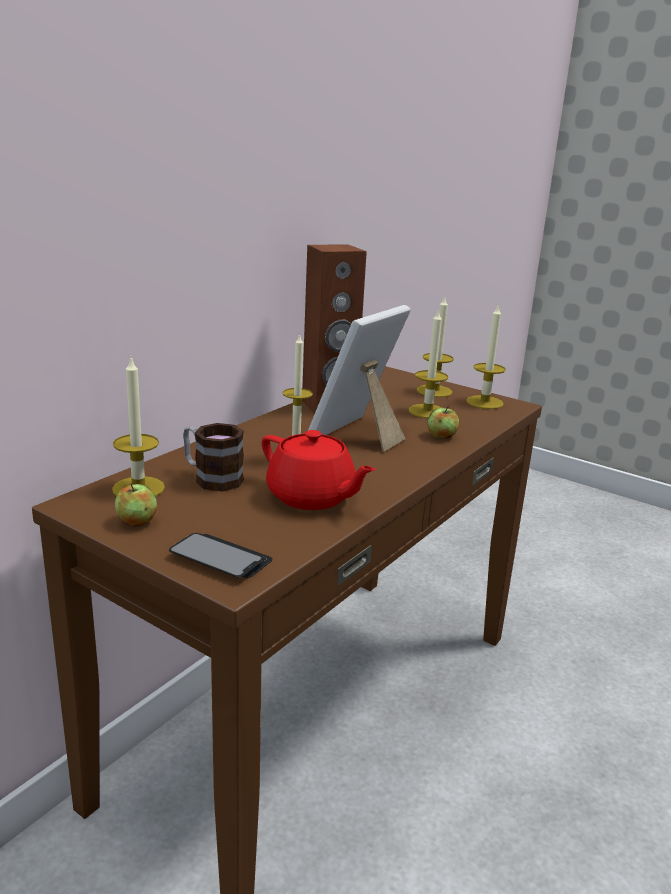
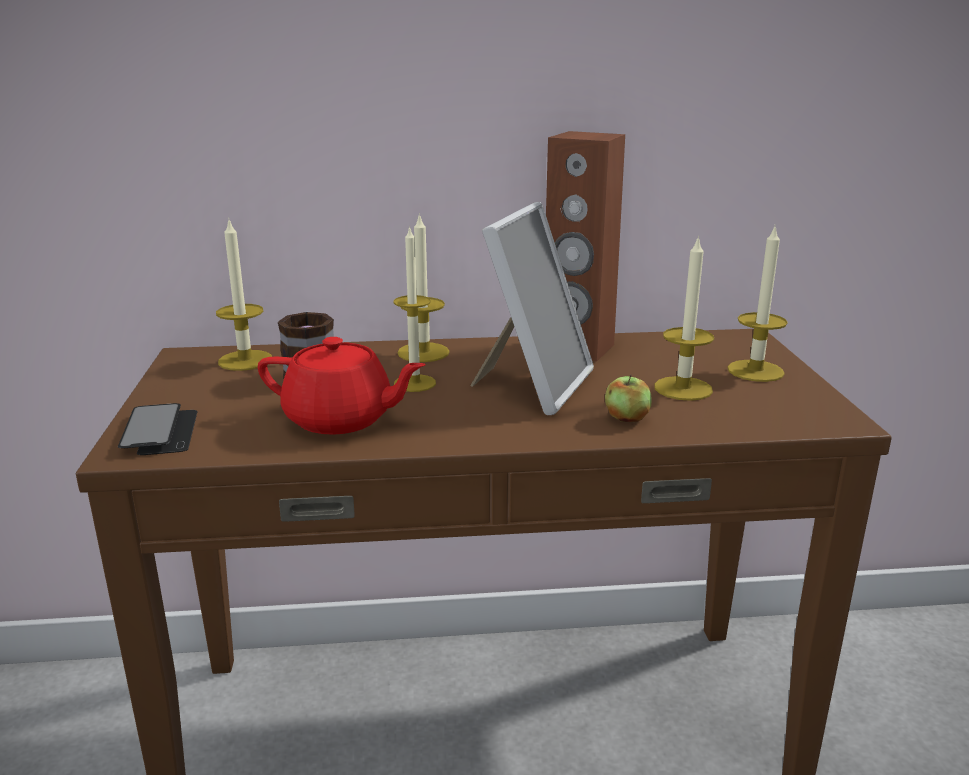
camera: 50 degrees right, 0 degrees up
apple [115,483,157,527] -> none
red teapot [262,430,376,510] -> red teapot turned 75 degrees counterclockwise [258,337,425,435]
picture frame [308,305,411,452] -> picture frame turned 120 degrees clockwise [470,202,594,415]
candle [466,306,506,409] -> candle moved to [397,213,450,362]

